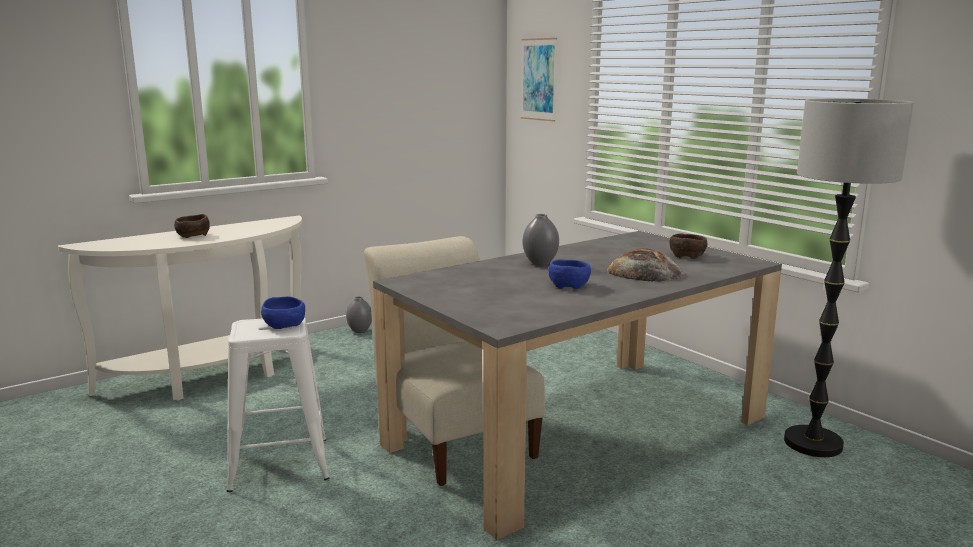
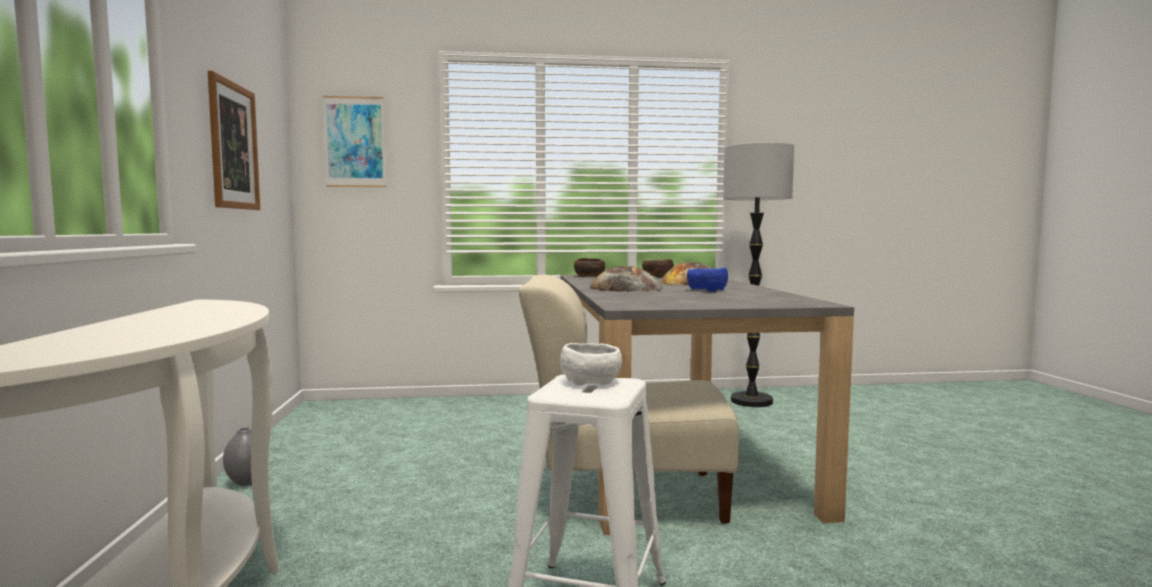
camera: 60 degrees left, 10 degrees down
brown bowl [174,214,210,238] -> brown bowl moved to [574,258,605,277]
blue bowl [261,297,305,329] -> white bowl [560,343,622,385]
grey vase [523,214,559,266] -> bread [590,266,663,292]
none -> picture [208,71,260,210]

